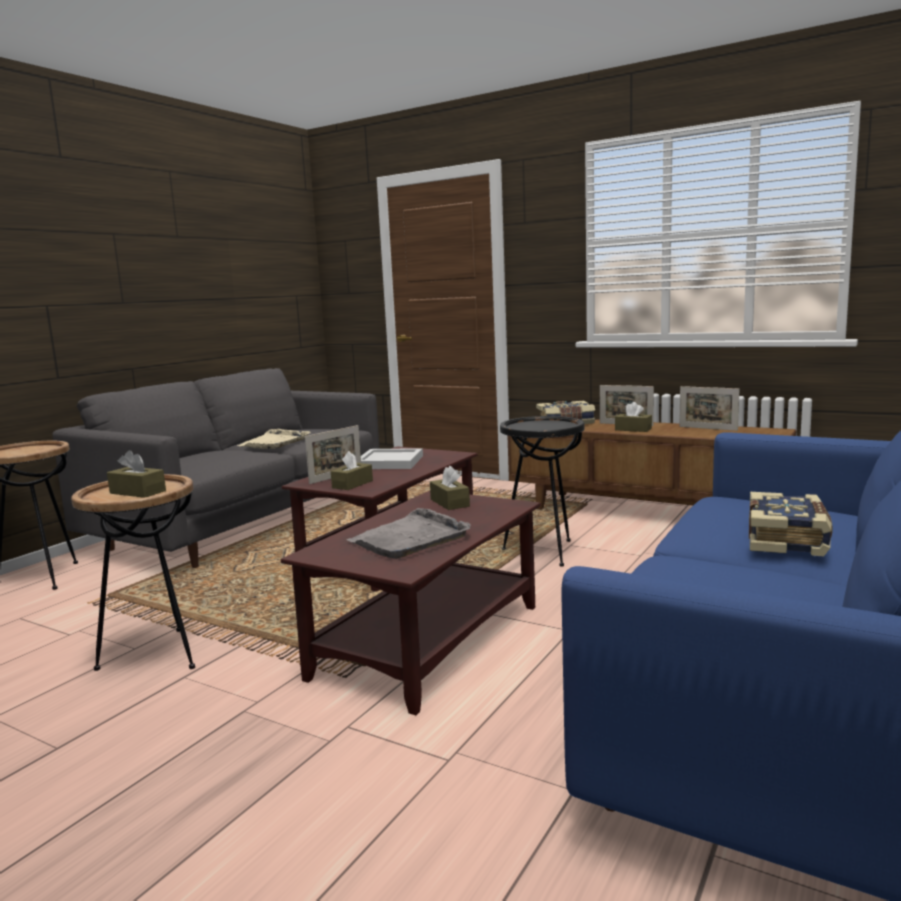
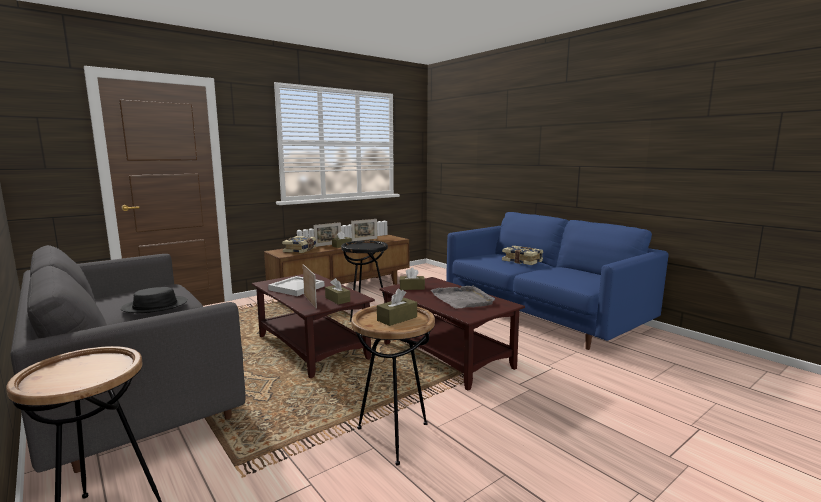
camera: 70 degrees left, 0 degrees up
beige tray [237,429,311,449] -> black hat [121,287,188,313]

